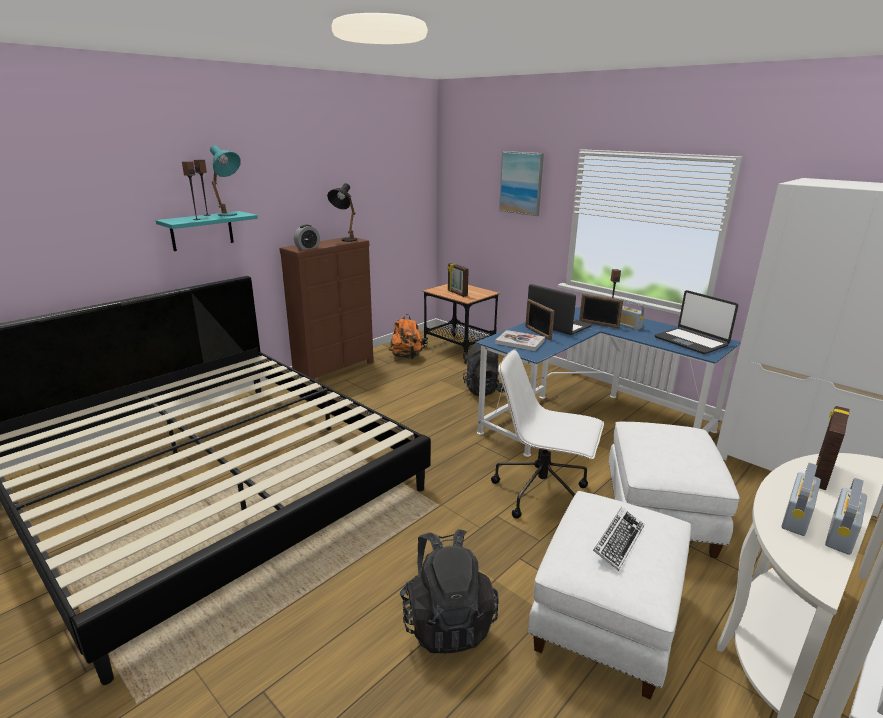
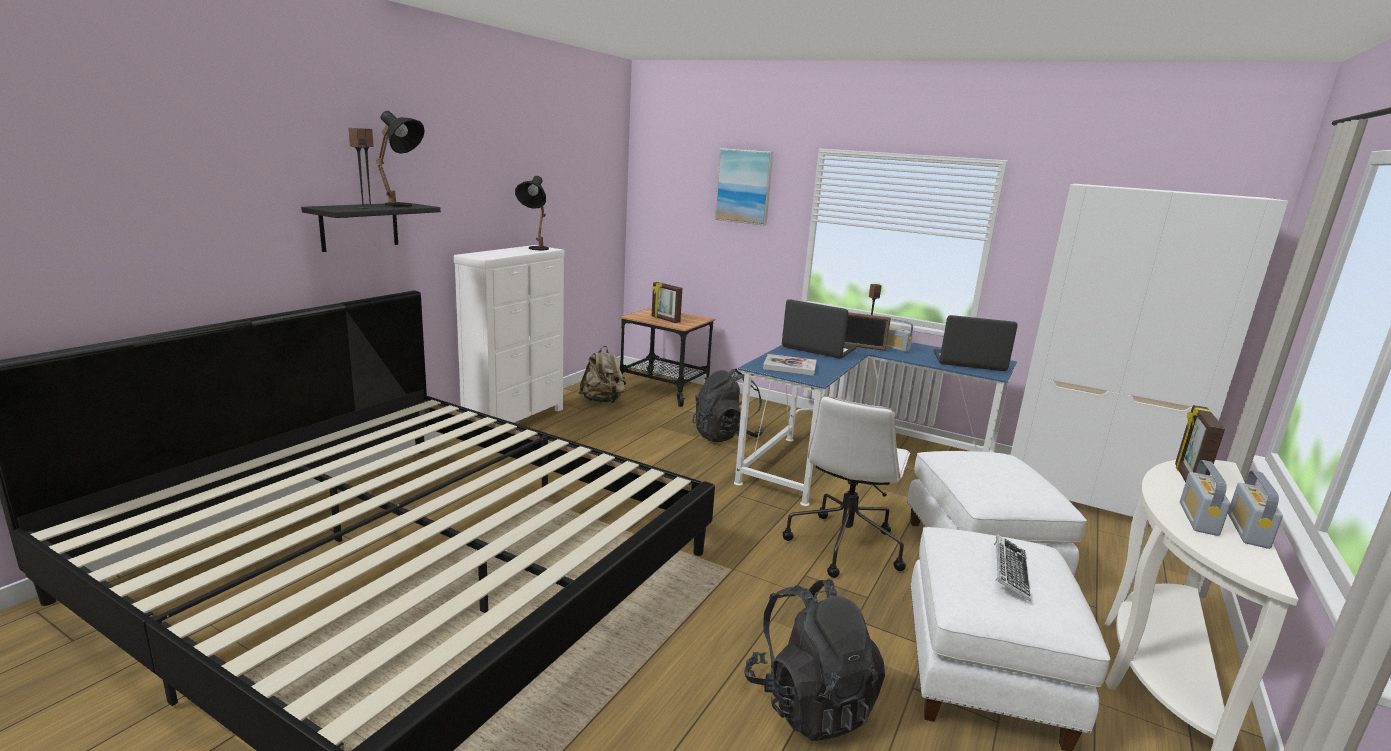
camera: 15 degrees left, 5 degrees down
turquoise shelf [156,211,258,251] -> black shelf [301,203,441,252]
turquoise table lamp [210,145,241,216] -> black table lamp [376,111,425,207]
brown dresser [280,236,374,380] -> white dresser [454,245,565,423]
alarm clock [294,225,320,250] -> none
orange backpack [389,314,423,359] -> beige backpack [579,346,626,403]
white office chair [491,349,604,519] -> white office chair turned 75 degrees counterclockwise [783,396,910,578]
picture frame [525,299,554,340] -> none
laptop [654,290,738,354] -> laptop turned 150 degrees clockwise [934,315,1018,371]

